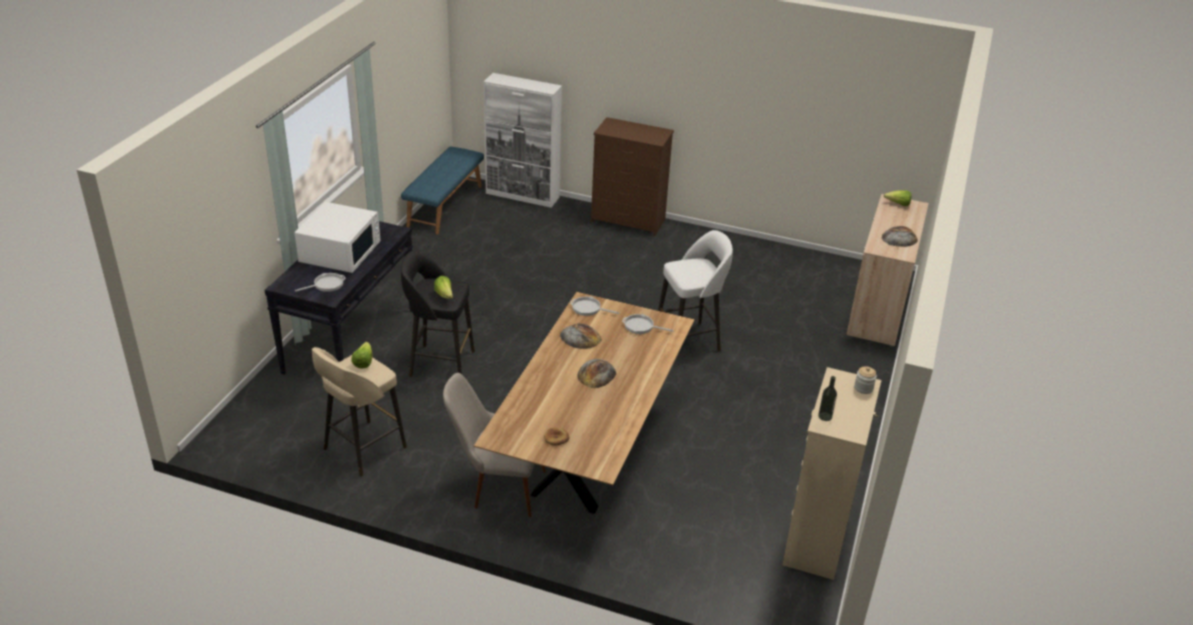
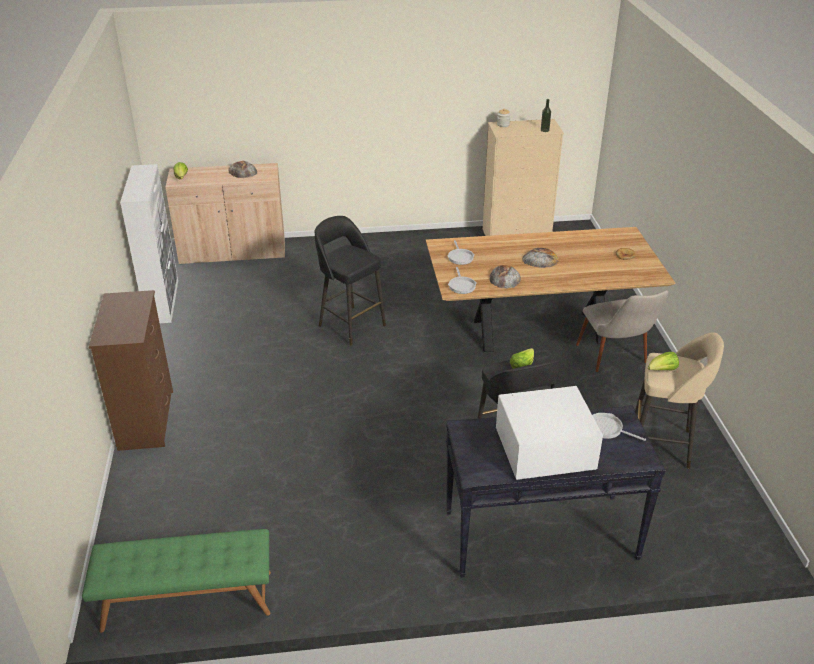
camera: 115 degrees left, 0 degrees up
blue bench [401,147,484,234] -> green bench [82,529,271,633]
white cabinet [484,73,562,208] -> white cabinet moved to [120,164,178,323]
white stool [658,230,733,360] -> black stool [314,216,386,346]

